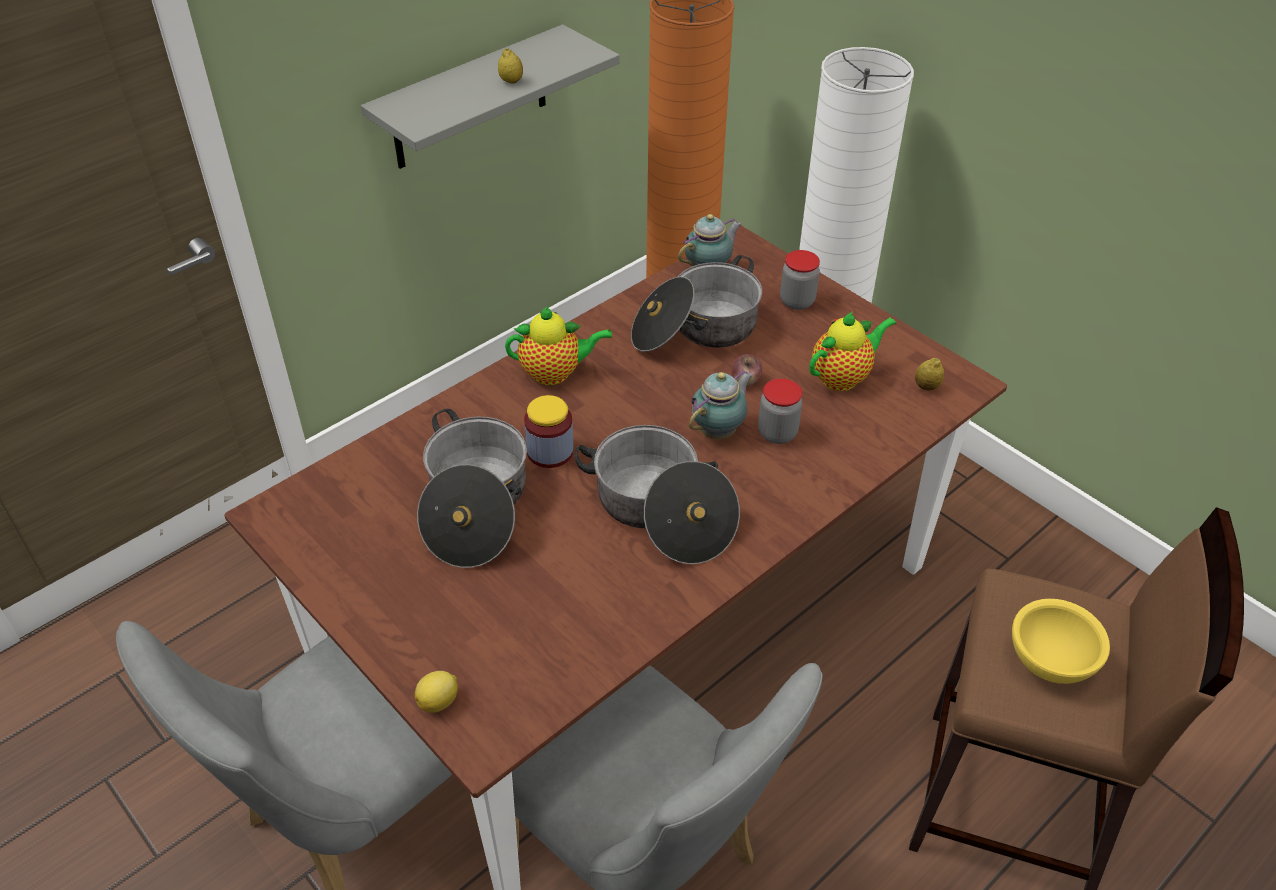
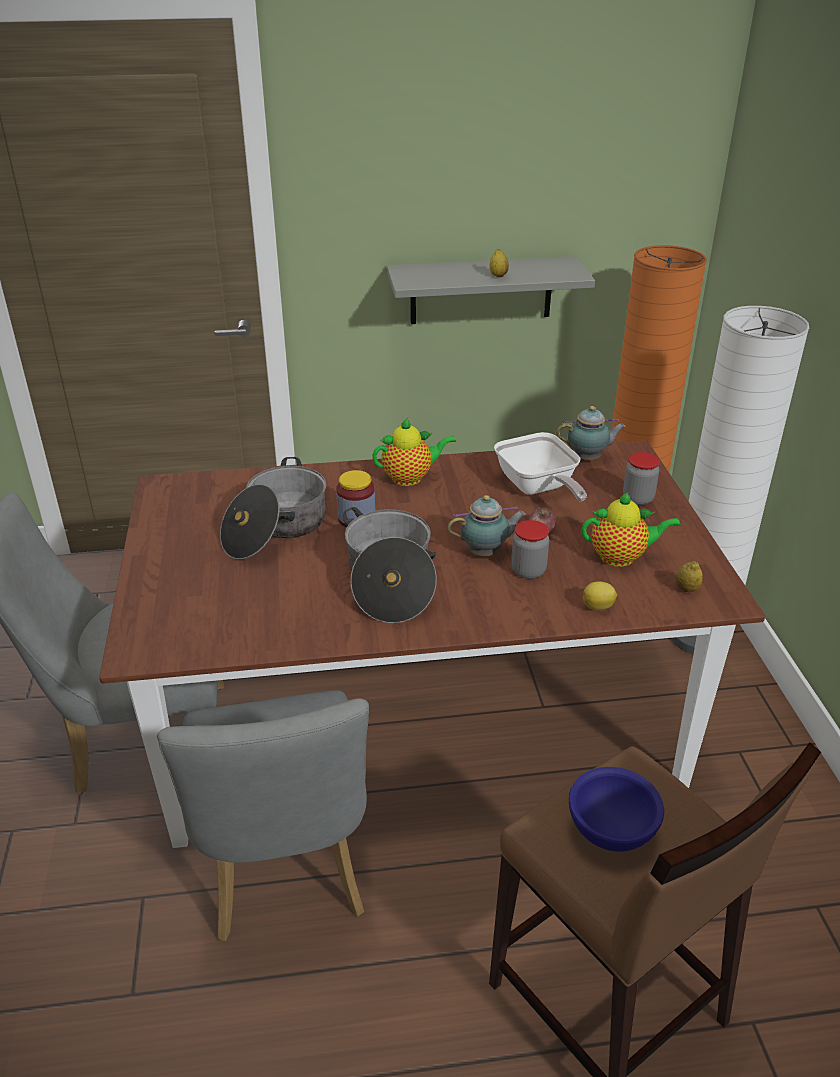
camera: 35 degrees right, 10 degrees down
lemon [415,671,458,713] -> lemon moved to [583,581,617,610]
teapot [505,306,612,385] -> teapot turned 45 degrees counterclockwise [372,418,456,486]
cooking pot [631,255,762,352] -> frying pan [494,432,587,502]
yellow bowl [1012,599,1110,684] -> blue bowl [569,767,664,852]

